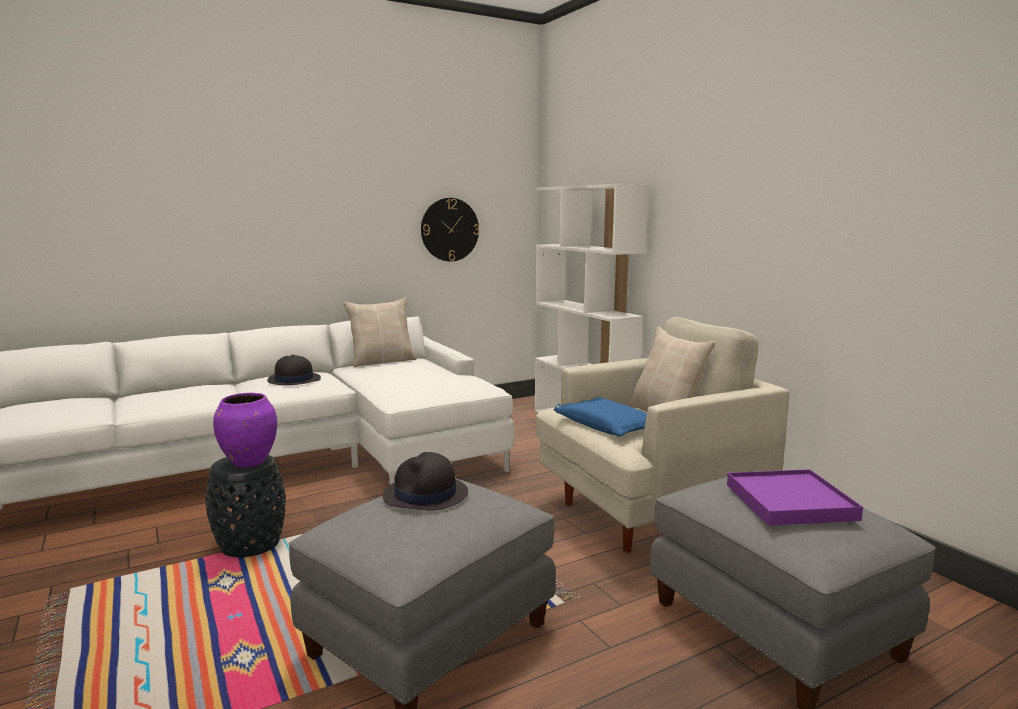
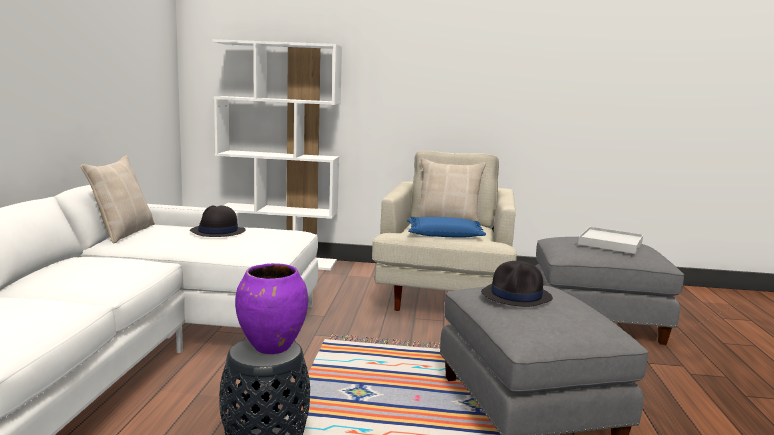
camera: 55 degrees left, 0 degrees up
black hat [267,355,321,385] -> black hat moved to [190,205,245,237]
wall clock [421,198,480,261] -> none
purple tray [727,469,863,526] -> white tray [578,227,643,254]

